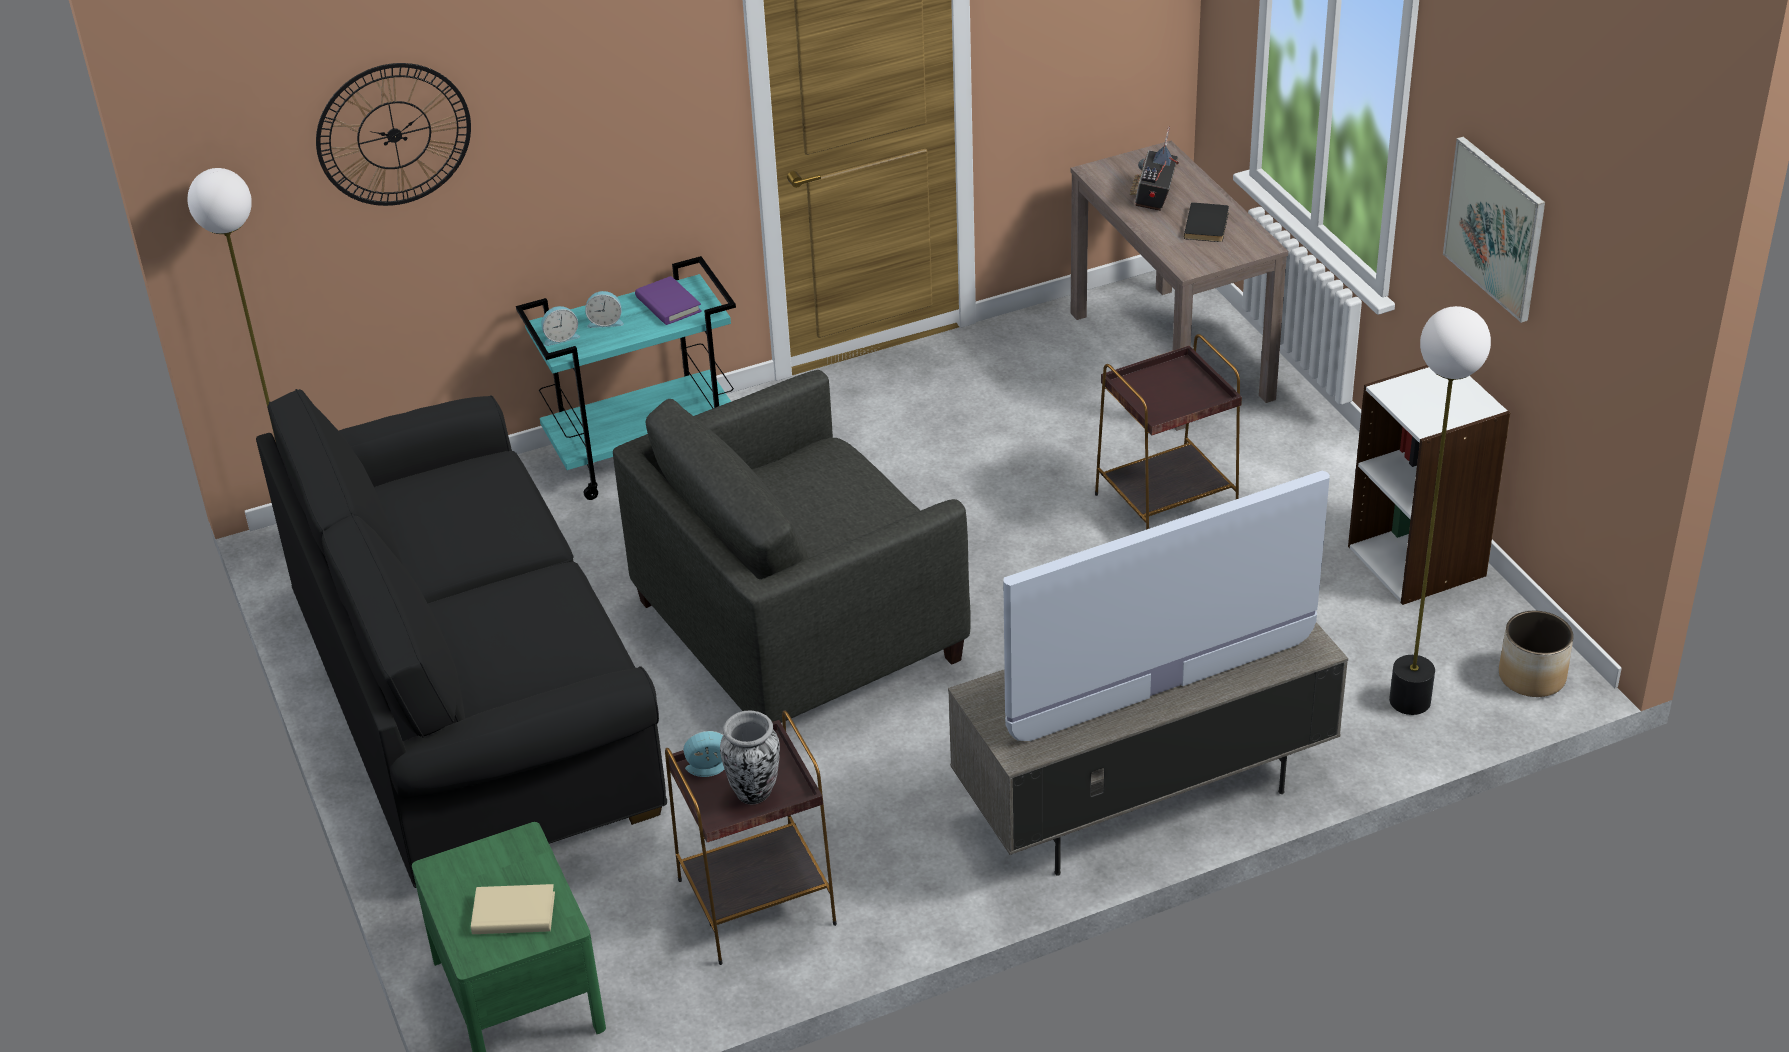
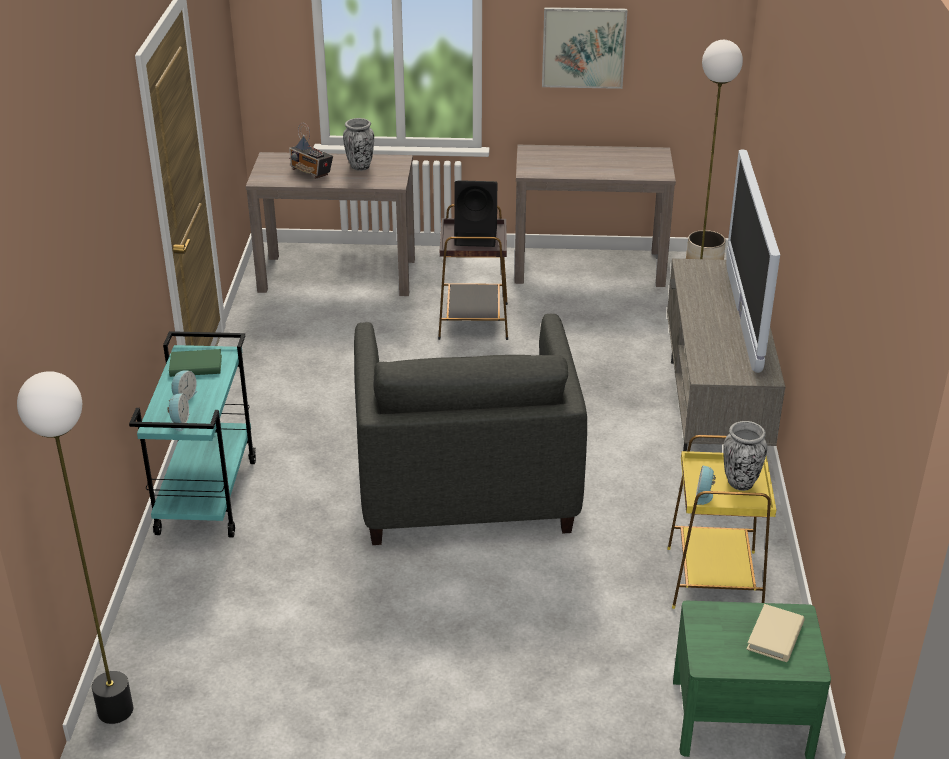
camera: 65 degrees left, 5 degrees down
black sofa [256,389,667,888] -> none
wall clock [316,63,471,206] -> none
purple book [635,276,702,325] -> green book [169,349,222,377]
brown side table [665,711,837,965] -> yellow side table [667,435,776,609]
black book [1184,202,1229,242] -> vase [343,118,374,171]
white bookcase [1348,365,1510,605] -> brown console table [515,145,676,287]
none -> black speaker [454,180,497,247]

